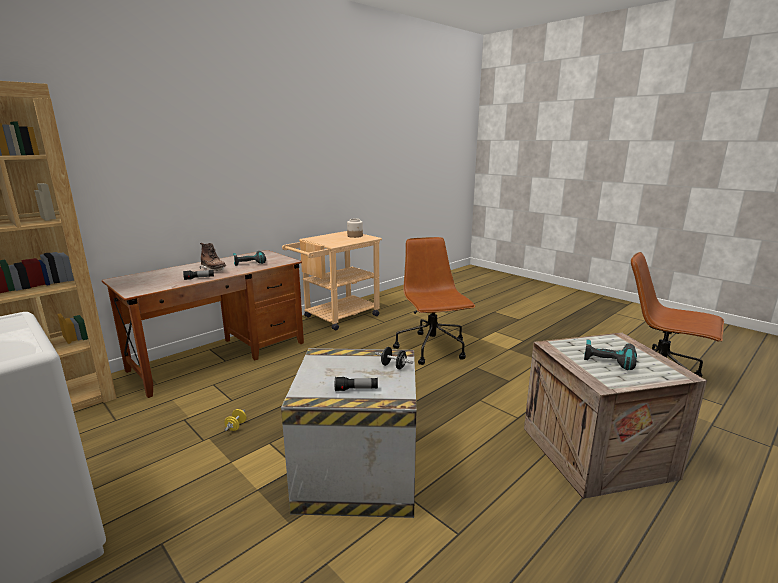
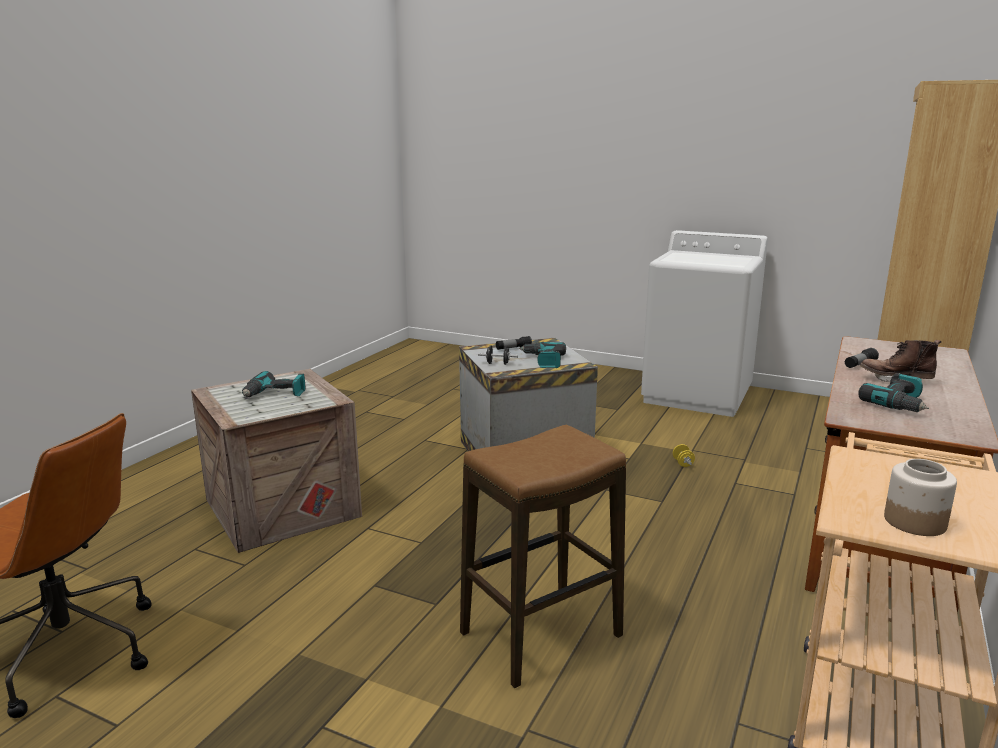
camera: 160 degrees right, 0 degrees up
brown office chair [393,237,475,365] -> stool [460,424,626,688]
none -> power drill [519,342,566,368]

